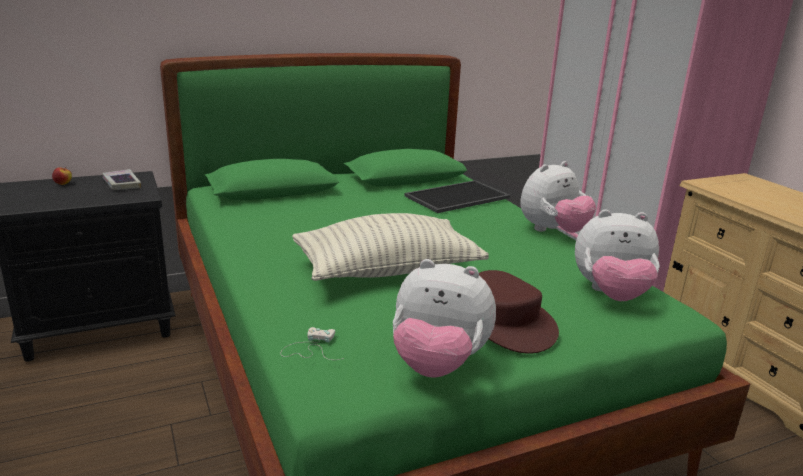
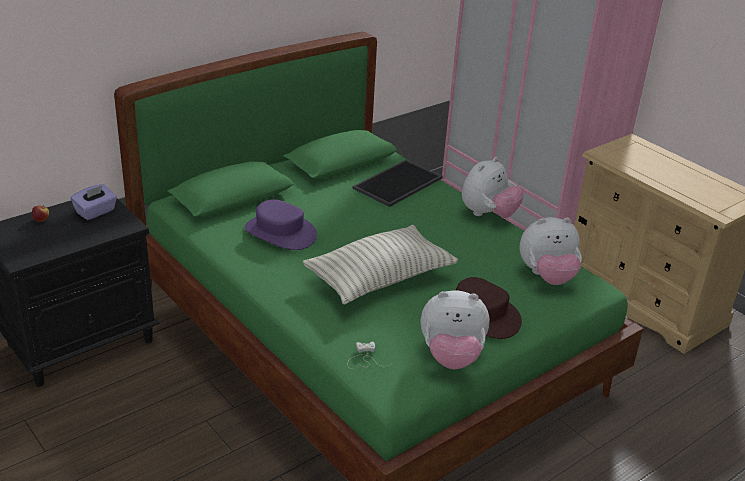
camera: 15 degrees left, 10 degrees up
book [102,169,141,190] -> purple tissue box [71,184,117,220]
none -> purple hat [244,199,317,250]

